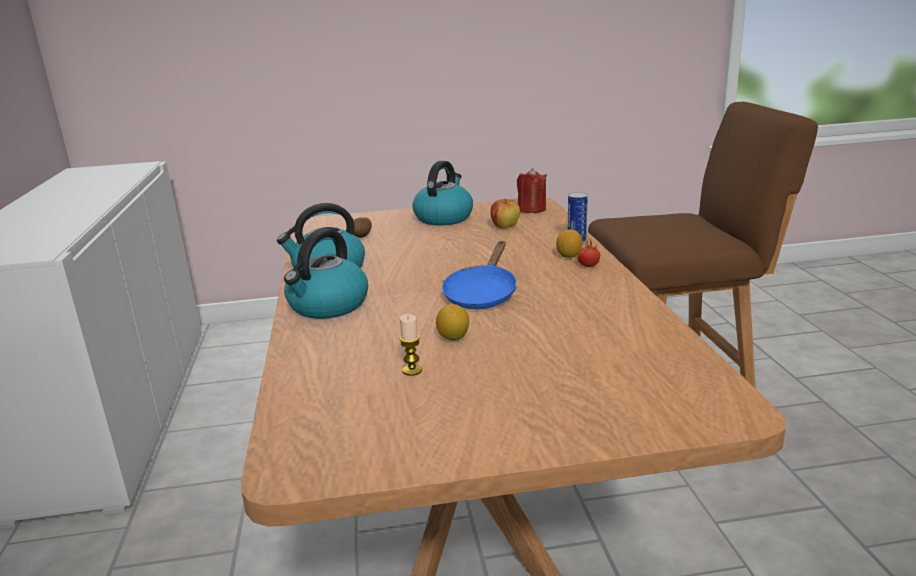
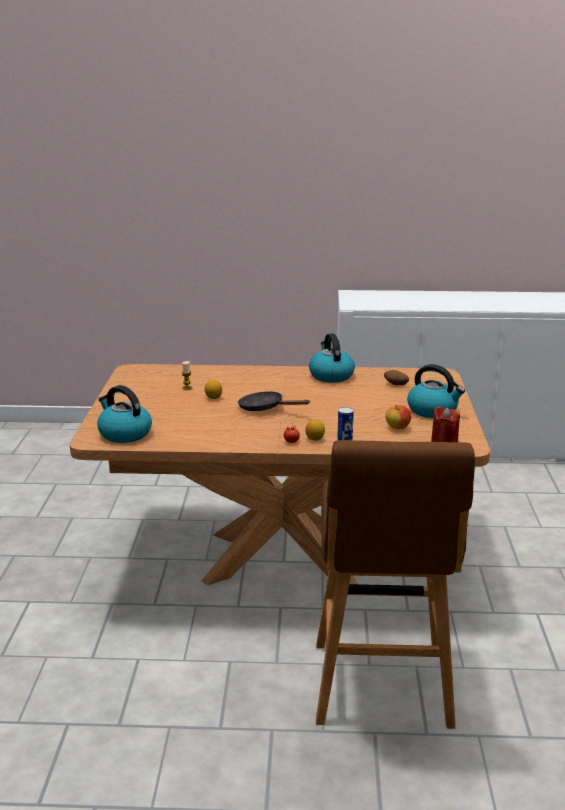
camera: 100 degrees right, 0 degrees up
kettle [284,229,368,319] -> kettle moved to [97,385,152,443]
blue frying pan [442,241,517,309] -> black frying pan [238,391,309,411]

